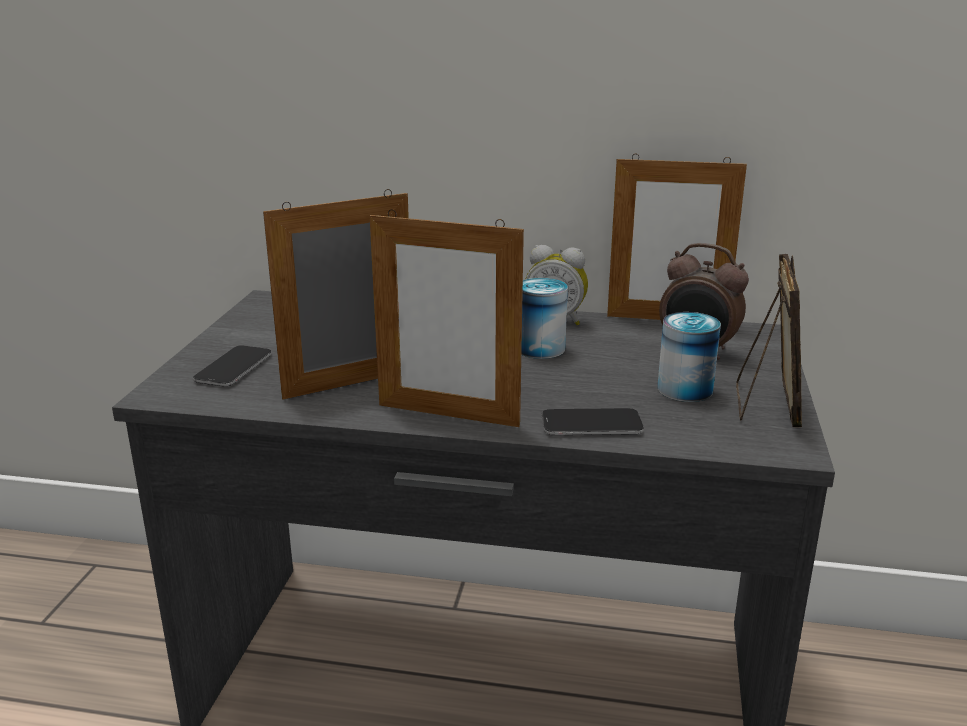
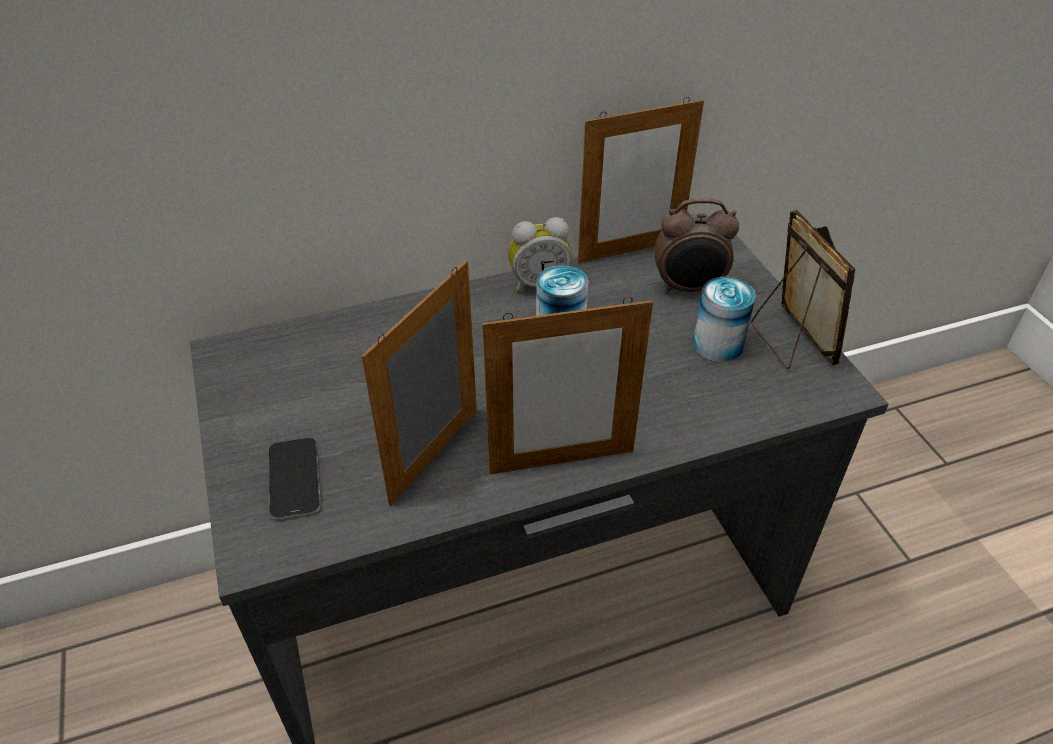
camera: 30 degrees left, 20 degrees up
phone [542,408,644,435] -> none

